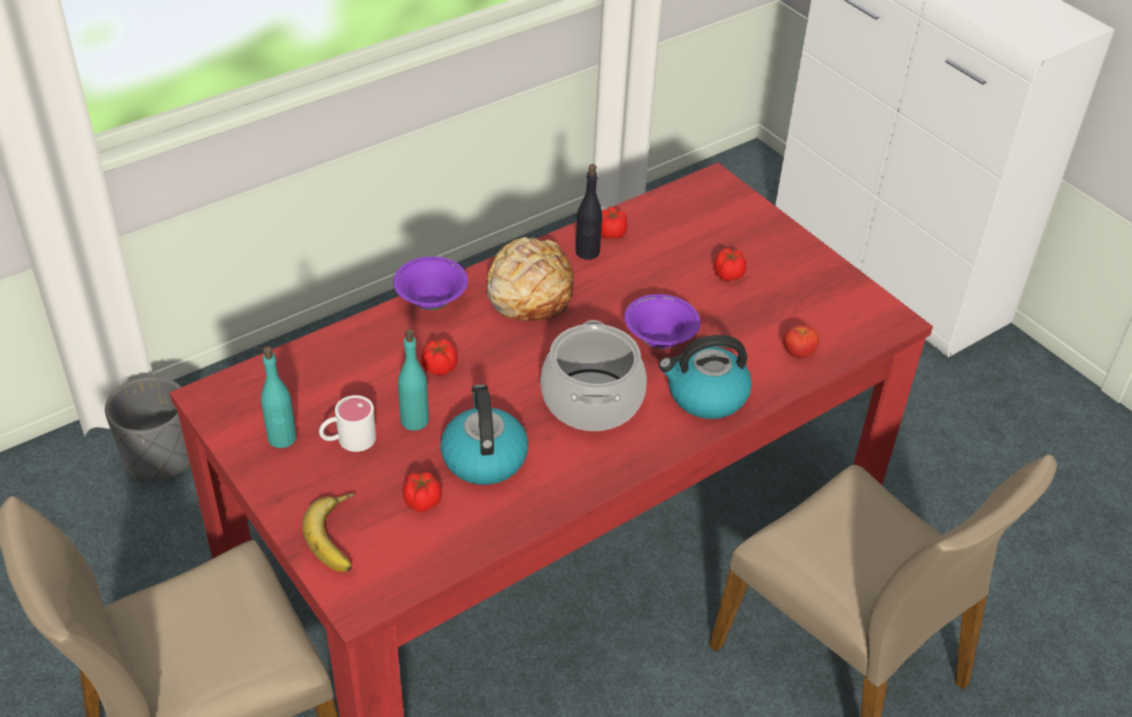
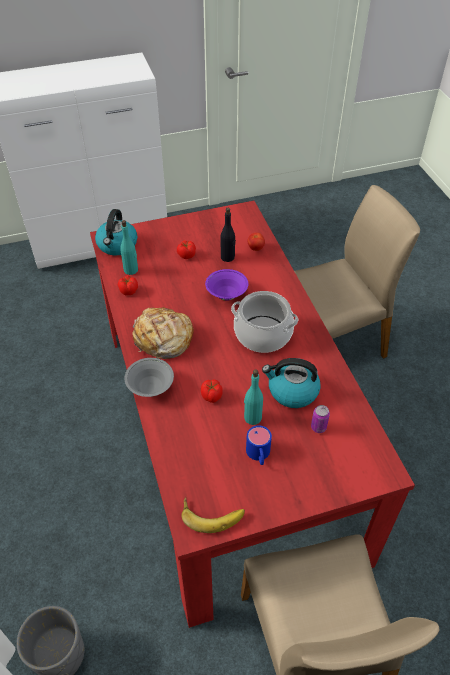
camera: 70 degrees left, 5 degrees up
turquoise bottle [261,346,297,448] -> turquoise bottle moved to [120,220,138,275]
banana [302,494,355,572] -> banana moved to [181,497,245,533]
white mug [319,395,376,452] -> blue mug [246,425,272,465]
purple bowl [393,256,468,310] -> grey bowl [125,358,174,397]
tomato [402,472,442,512] -> can [311,405,330,433]
black bottle [576,164,602,260] -> black bottle moved to [221,208,236,262]
kettle [659,335,752,419] -> kettle moved to [95,209,137,255]

